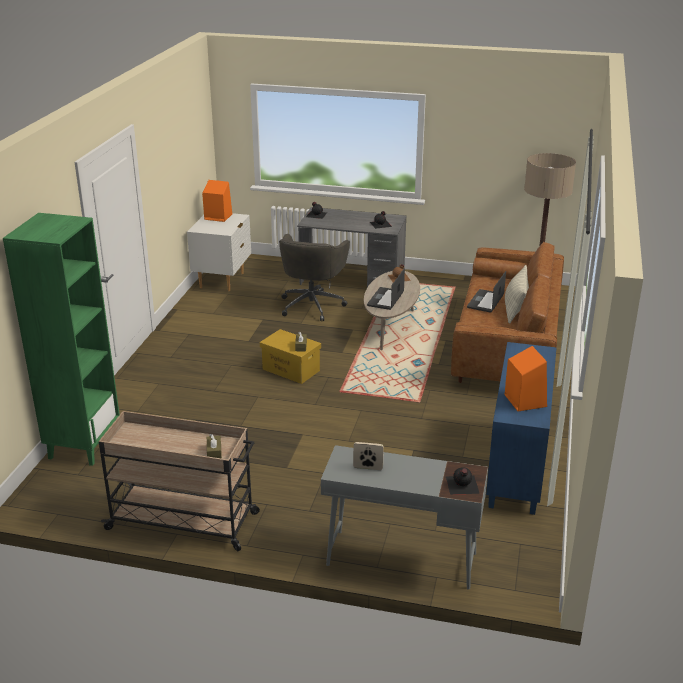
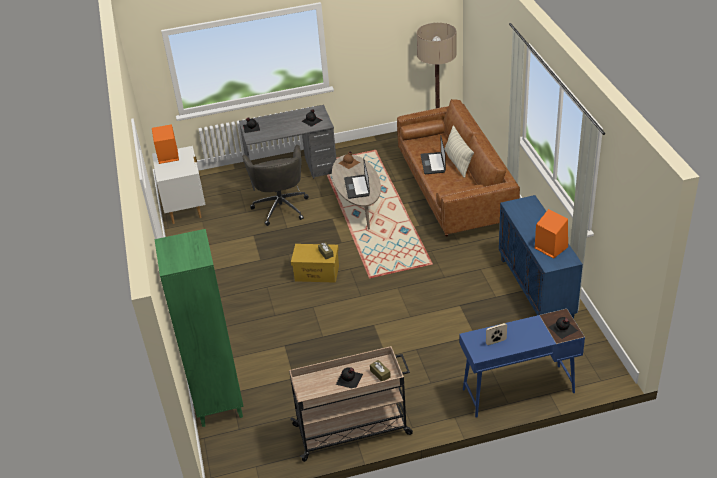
camera: 25 degrees left, 10 degrees up
grey desk [321,445,488,590] -> blue desk [460,309,585,418]
none -> black bottle [336,367,363,388]

